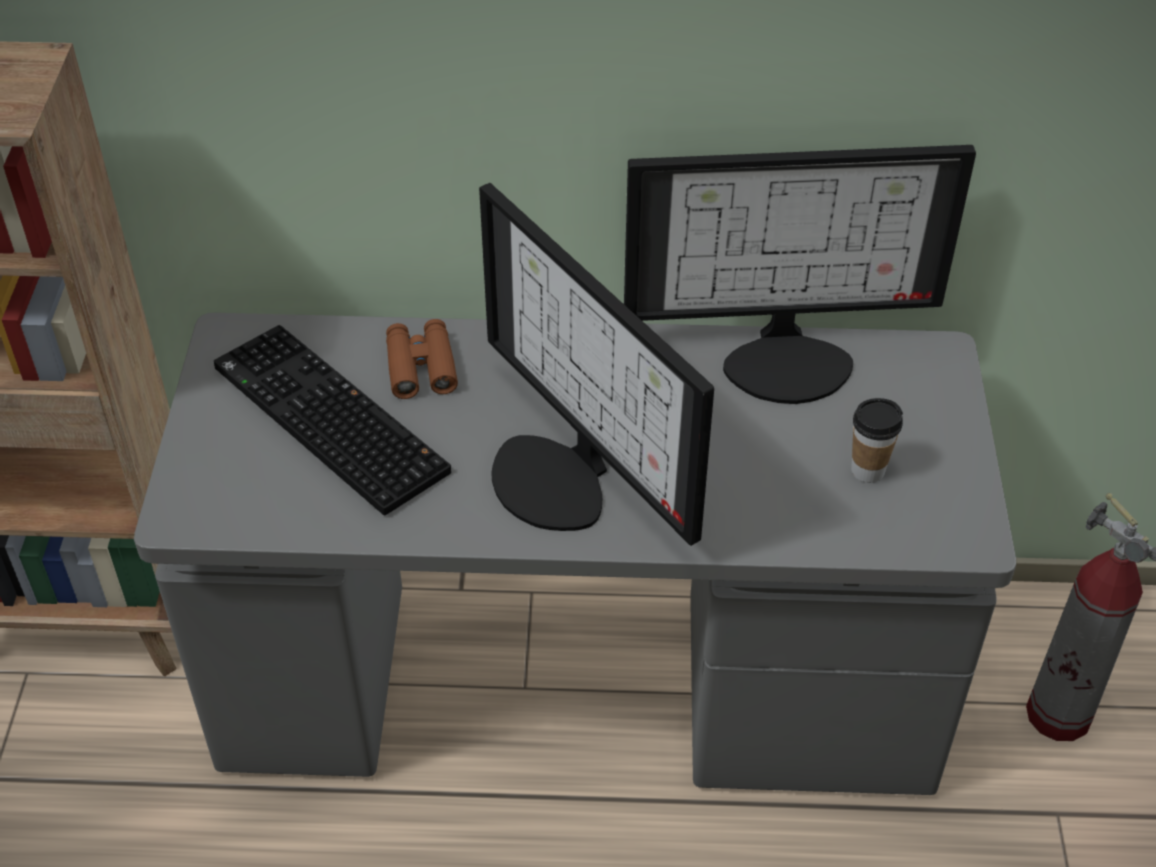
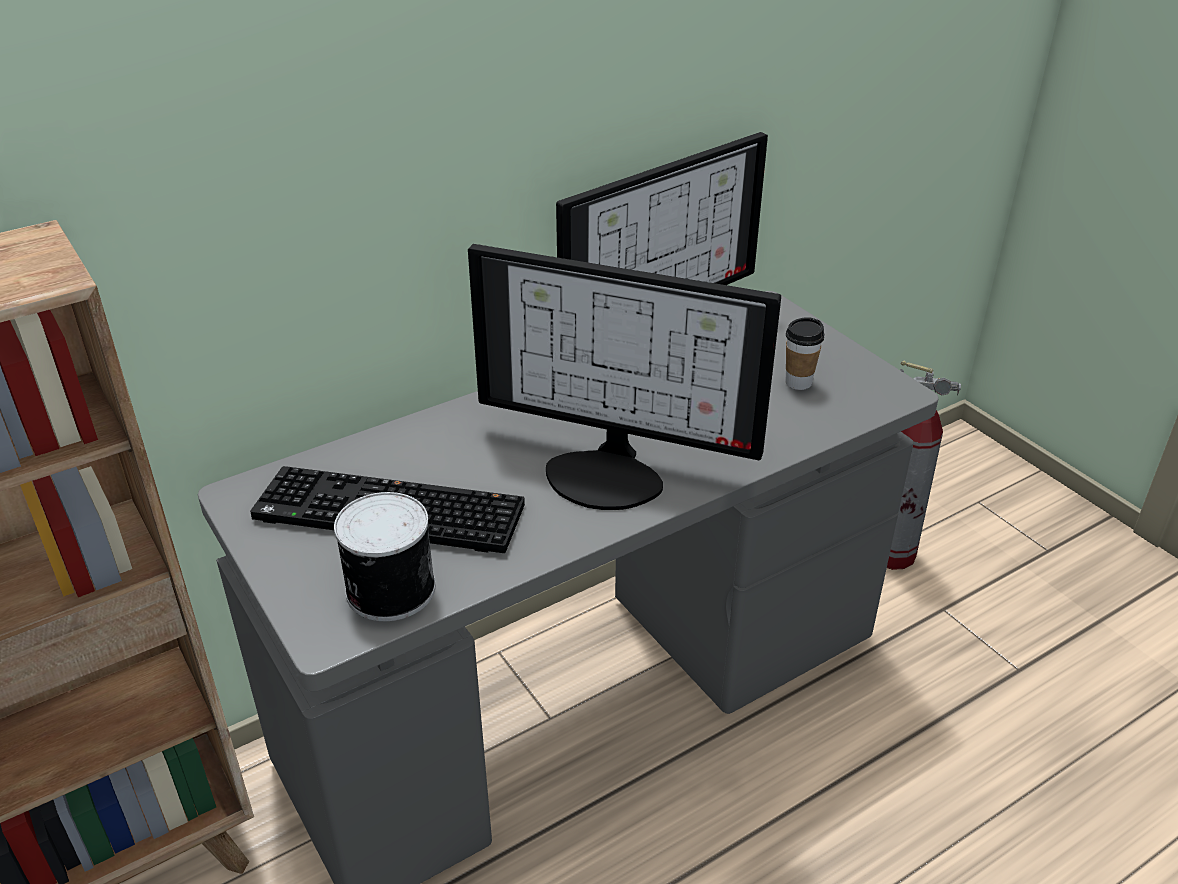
camera: 35 degrees left, 10 degrees down
brown binoculars [386,319,458,399] -> none
none -> can [334,492,436,621]

